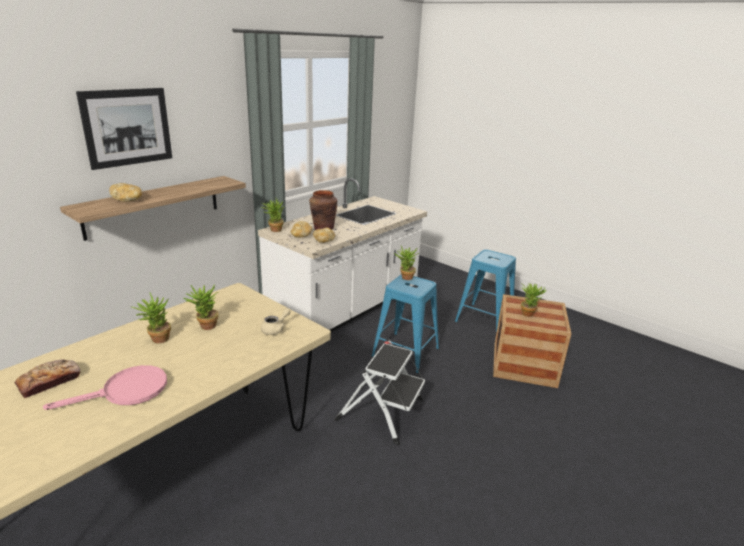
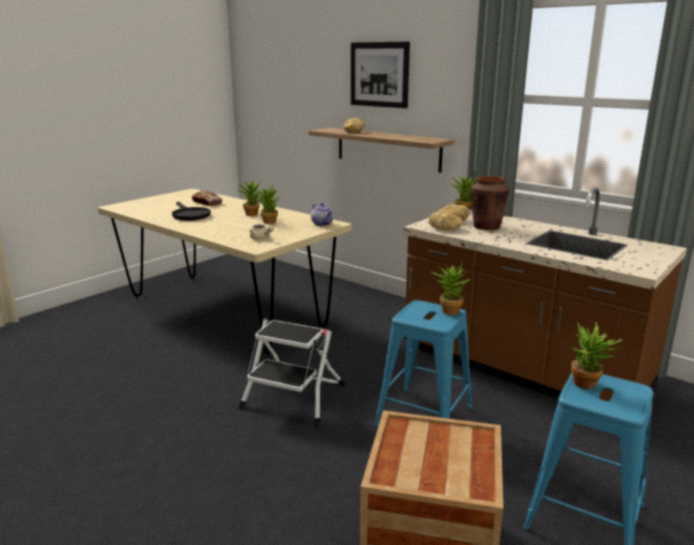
camera: 90 degrees right, 5 degrees down
pink frying pan [43,365,167,410] -> black frying pan [172,202,211,221]
white counter [258,178,427,332] -> brown counter [403,188,687,401]
potted plant [521,283,547,317] -> potted plant moved to [571,322,622,389]
none -> teapot [311,203,333,226]

